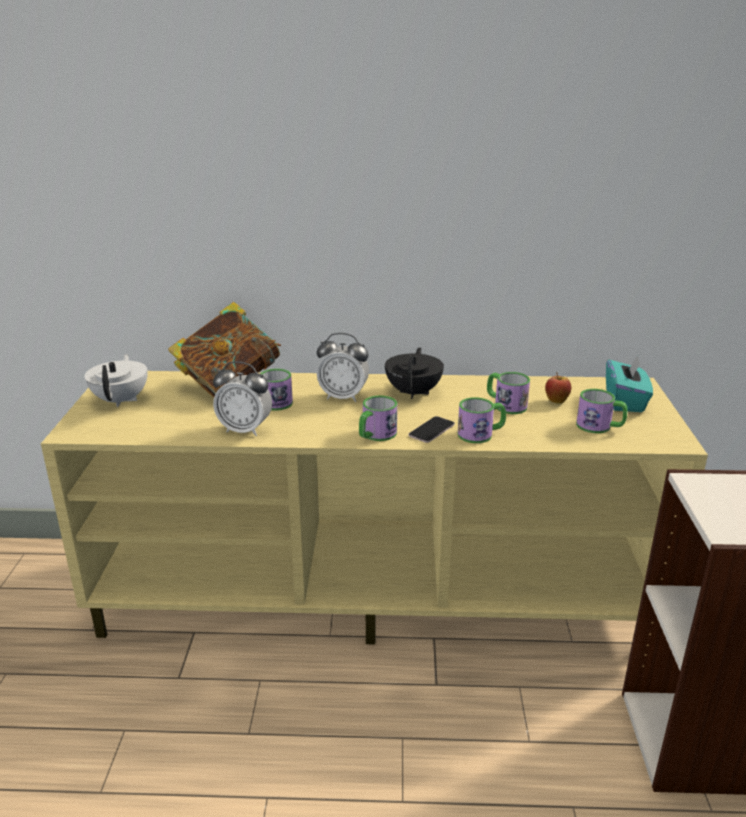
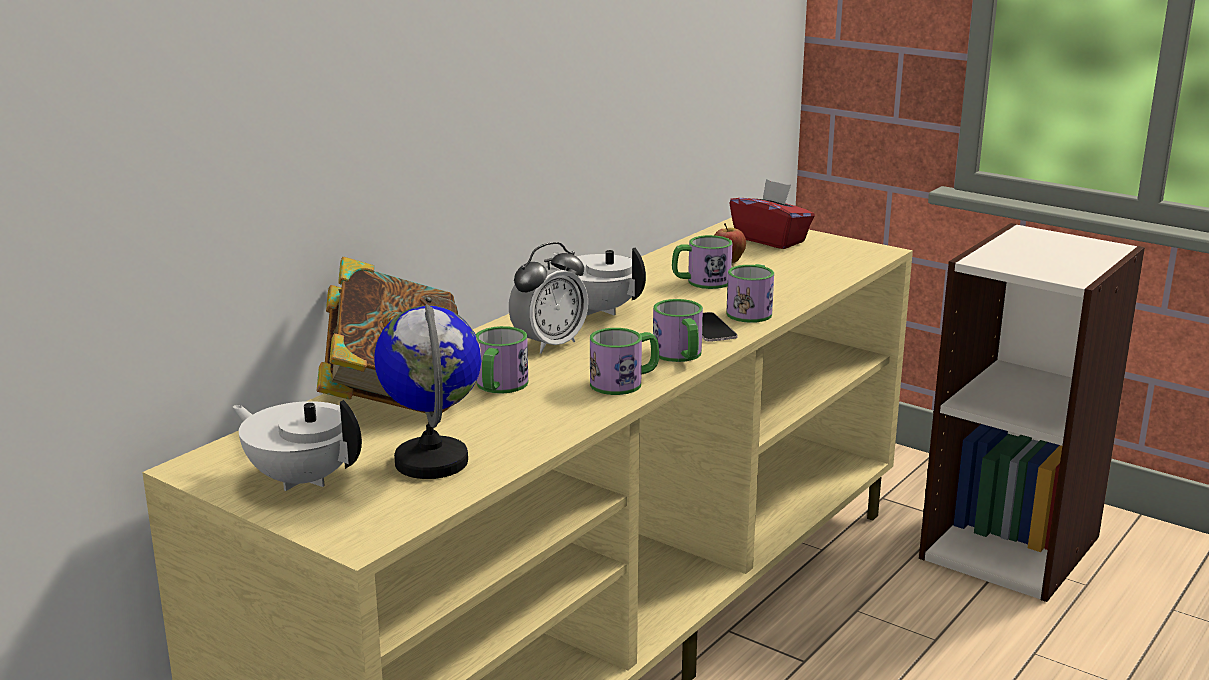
camera: 55 degrees left, 5 degrees down
alarm clock [213,361,272,436] -> none
black teapot [385,348,444,399] -> white teapot [553,248,646,315]
mug [576,389,628,433] -> mug moved to [590,328,659,395]
turquoise tissue box [606,355,653,412] -> red tissue box [729,179,815,249]
none -> globe [374,304,482,479]

